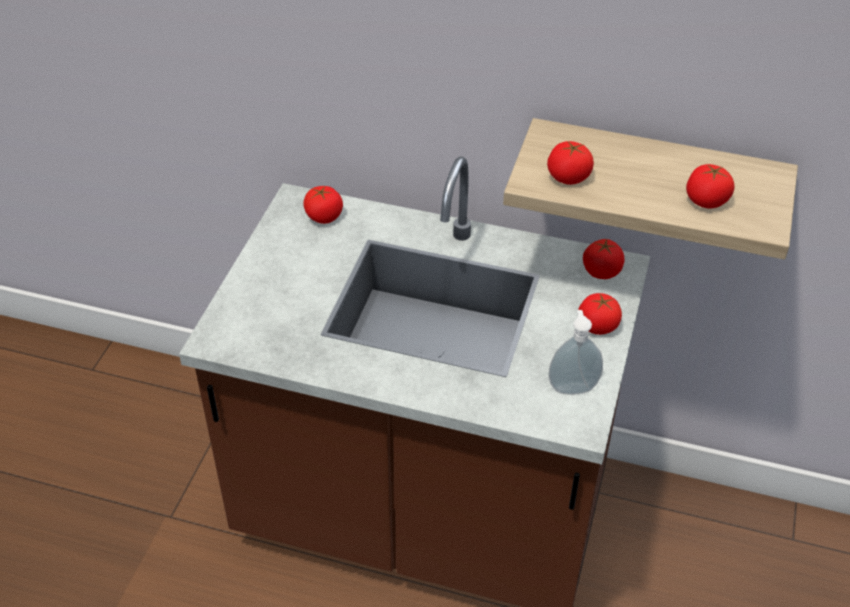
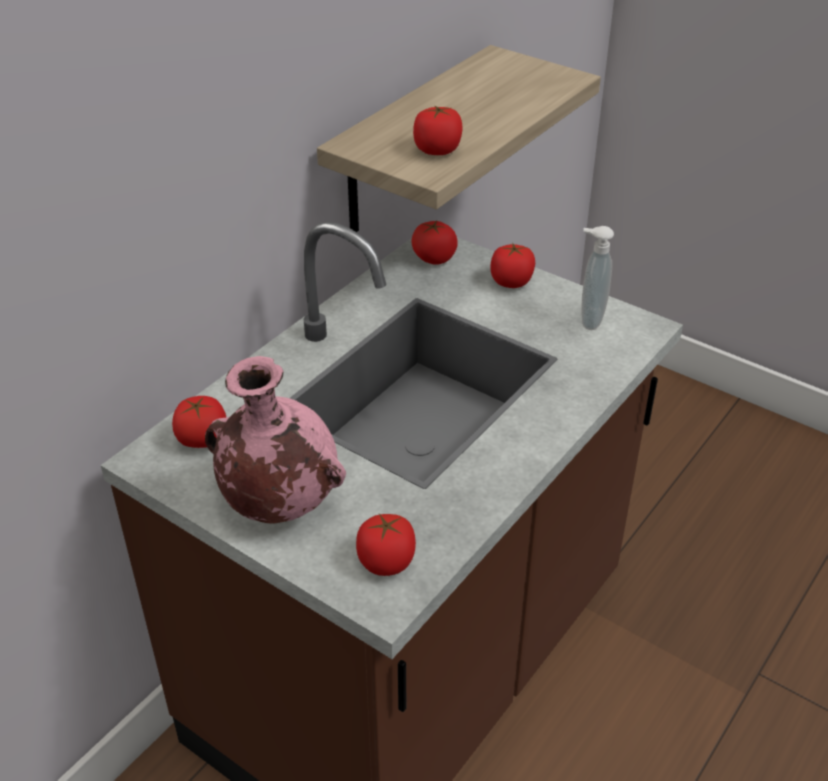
camera: 70 degrees left, 5 degrees down
tomato [686,164,734,209] -> tomato moved to [356,514,416,576]
none -> pink vase [205,356,346,524]

